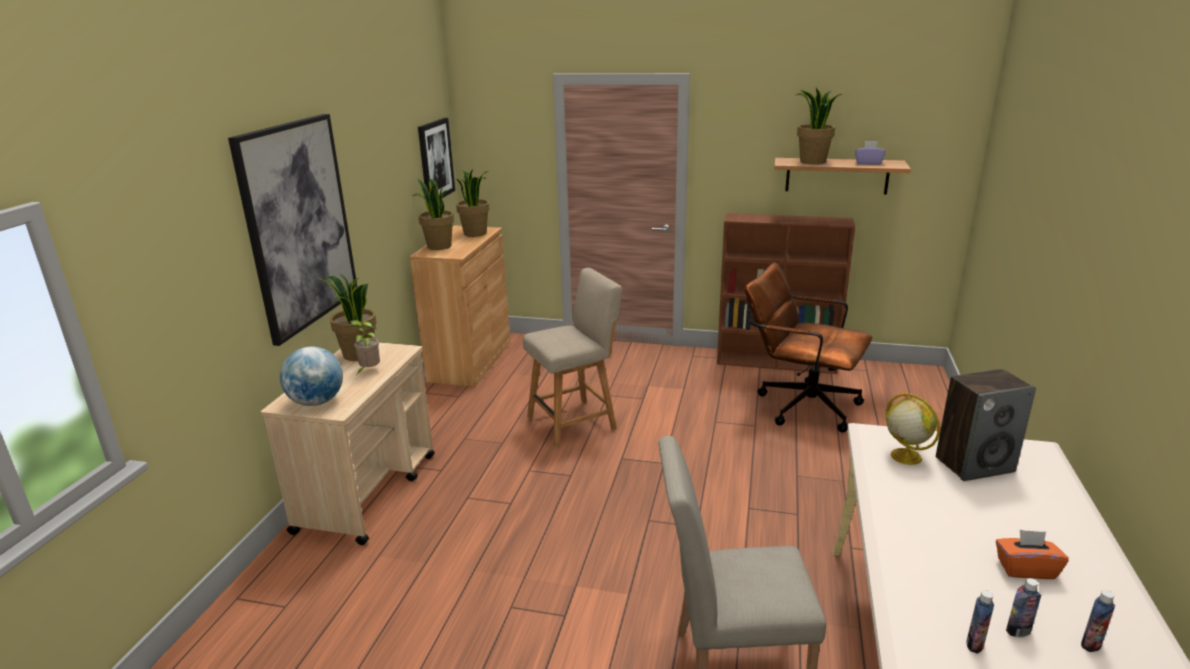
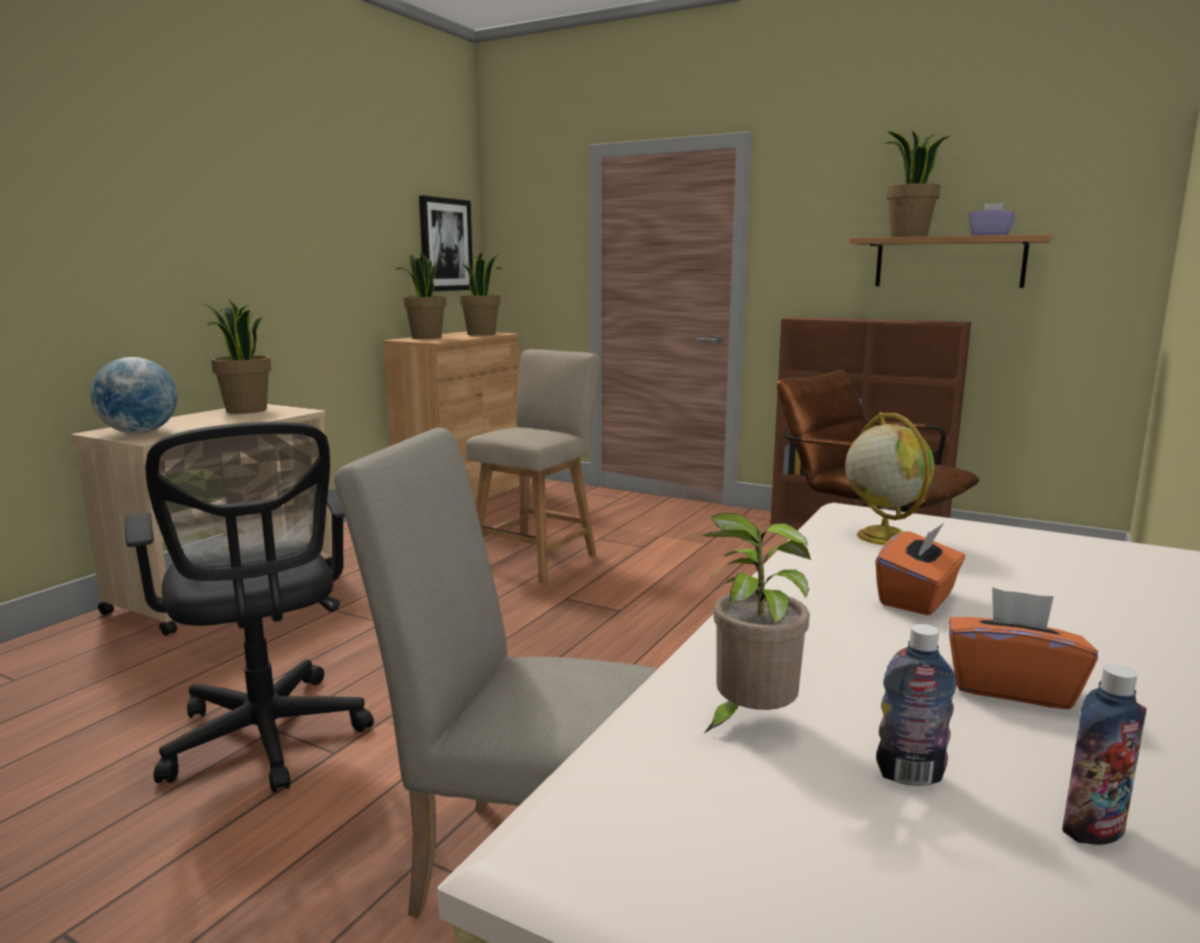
camera: 15 degrees right, 10 degrees down
picture [228,114,357,346] -> none
potted plant [348,320,380,374] -> potted plant moved to [701,513,811,733]
beige chair [523,268,622,448] -> beige chair turned 45 degrees counterclockwise [466,349,600,583]
speaker [936,369,1036,481] -> none
bottle [966,590,994,654] -> none
none -> black office chair [125,422,374,793]
none -> orange tissue box [876,523,965,615]

